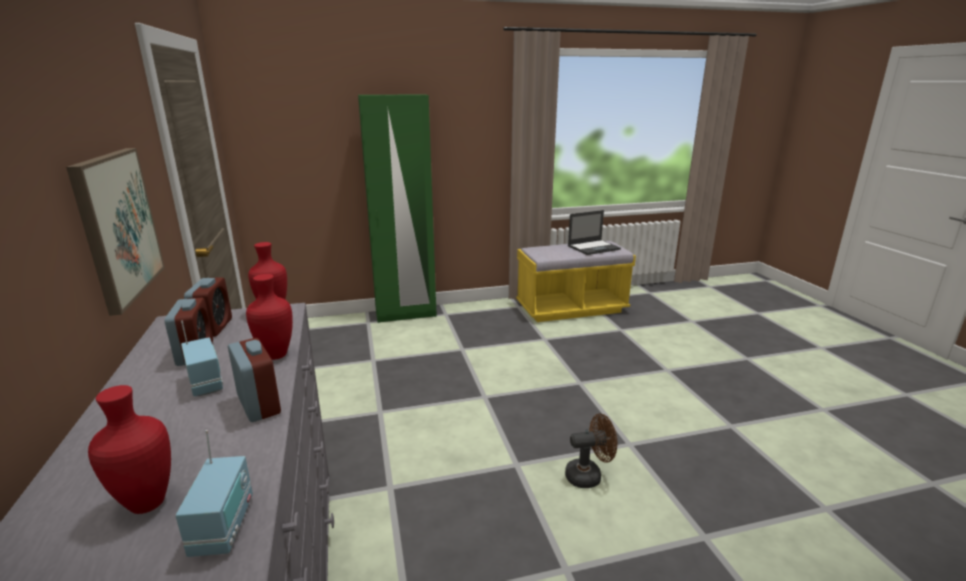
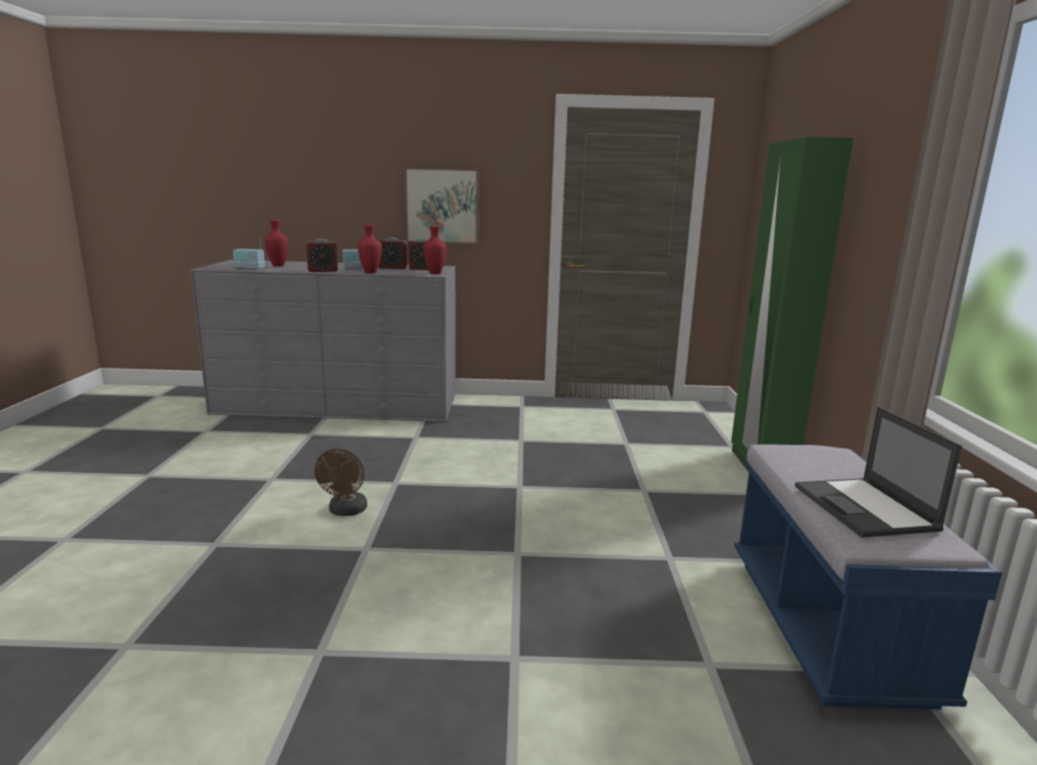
camera: 105 degrees right, 5 degrees down
yellow bench [516,241,636,322] -> blue bench [734,444,1002,709]

